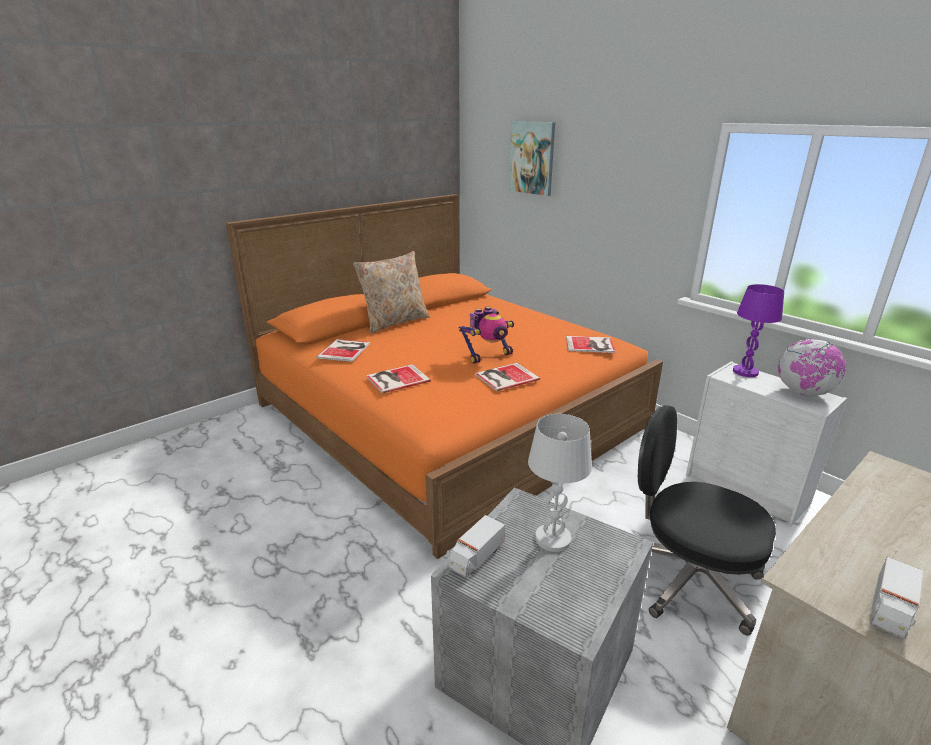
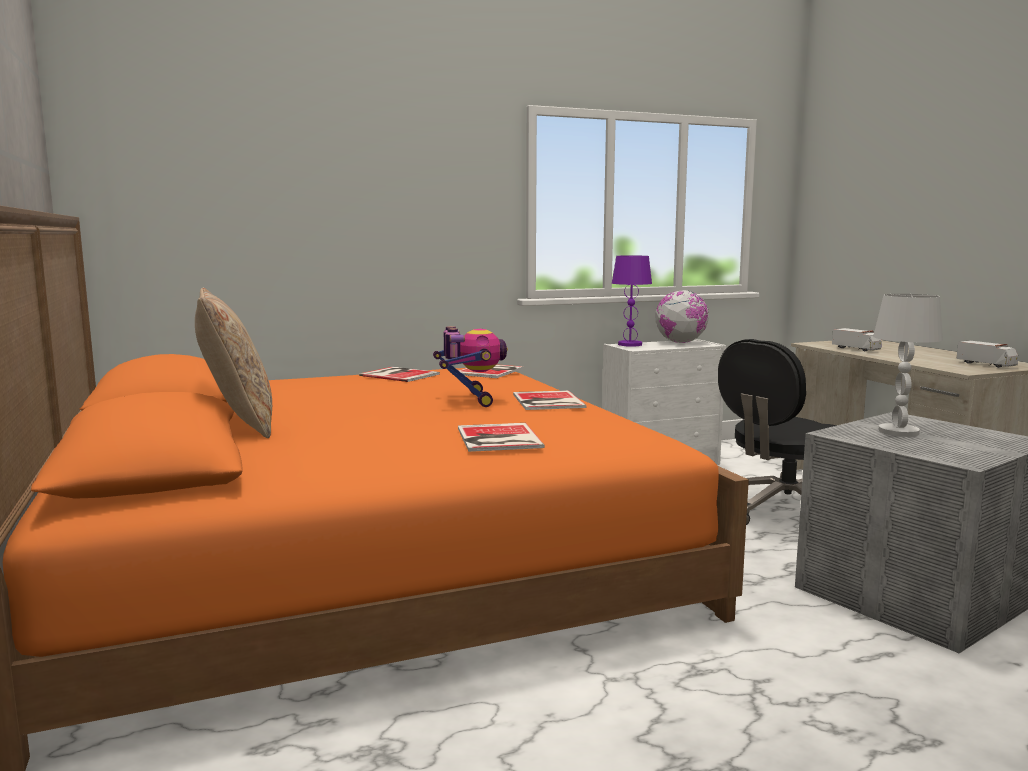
camera: 70 degrees left, 15 degrees down
book [316,339,370,362] -> book moved to [359,367,440,382]
toy truck [449,515,505,578] -> toy truck moved to [832,328,882,351]
picture [509,121,555,196] -> none

